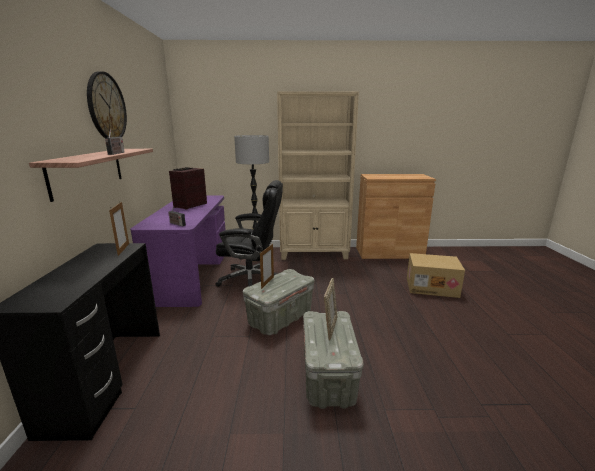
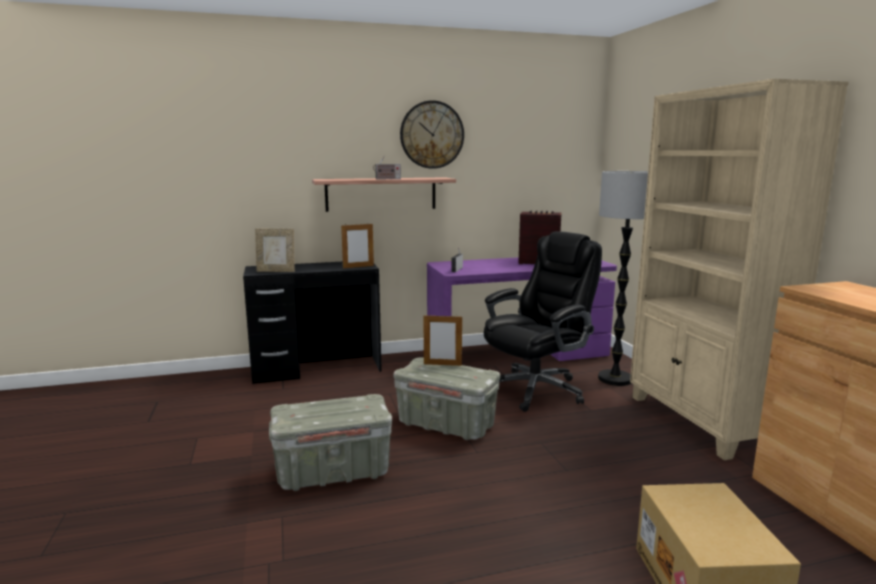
camera: 75 degrees right, 5 degrees down
black office chair [216,180,283,287] -> black office chair turned 120 degrees counterclockwise [484,231,602,412]
picture frame [324,278,337,340] -> picture frame moved to [255,229,295,272]

